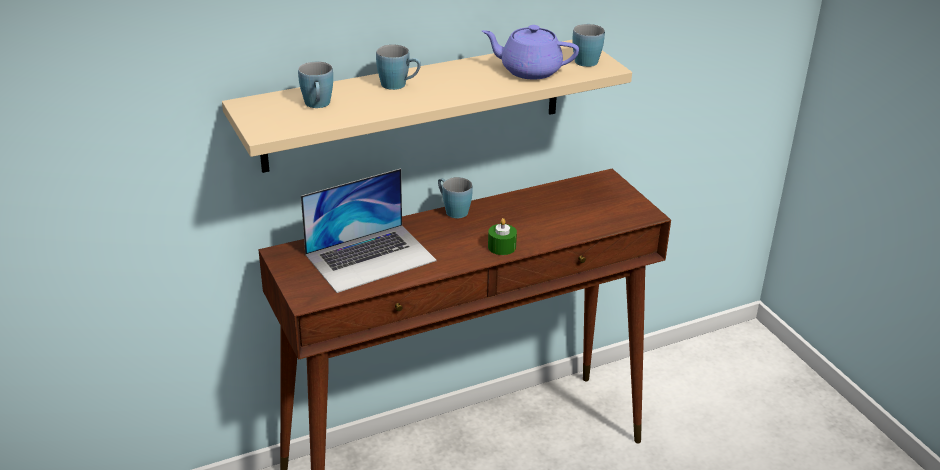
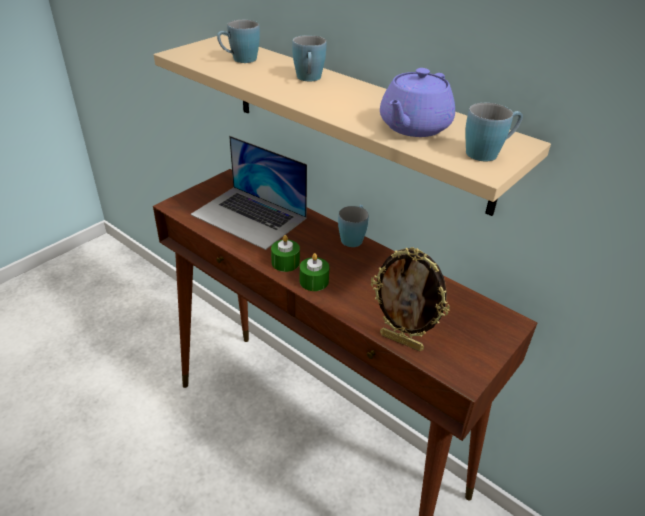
camera: 65 degrees right, 5 degrees up
purple teapot [482,25,579,80] -> purple teapot turned 135 degrees counterclockwise [380,68,455,137]
none -> green candle [271,235,300,272]
none -> picture frame [371,247,450,351]

